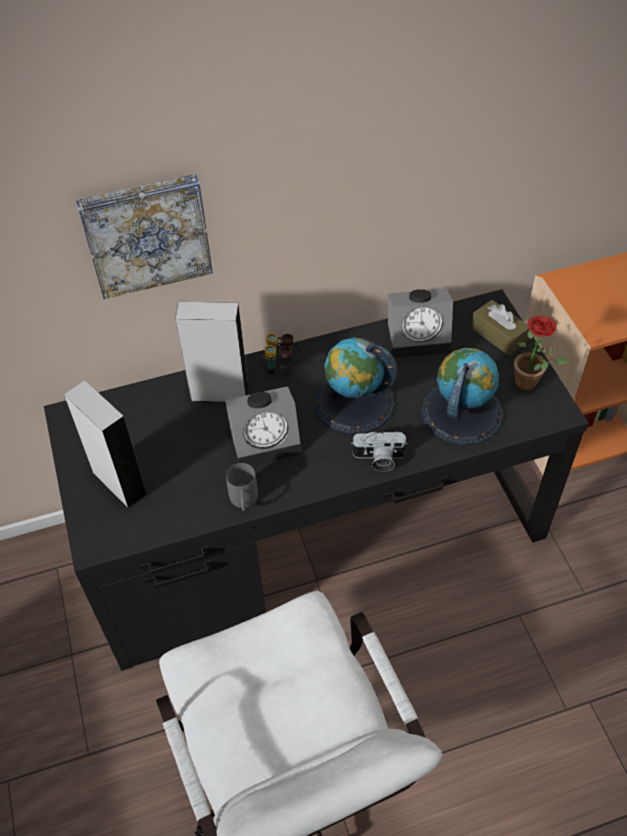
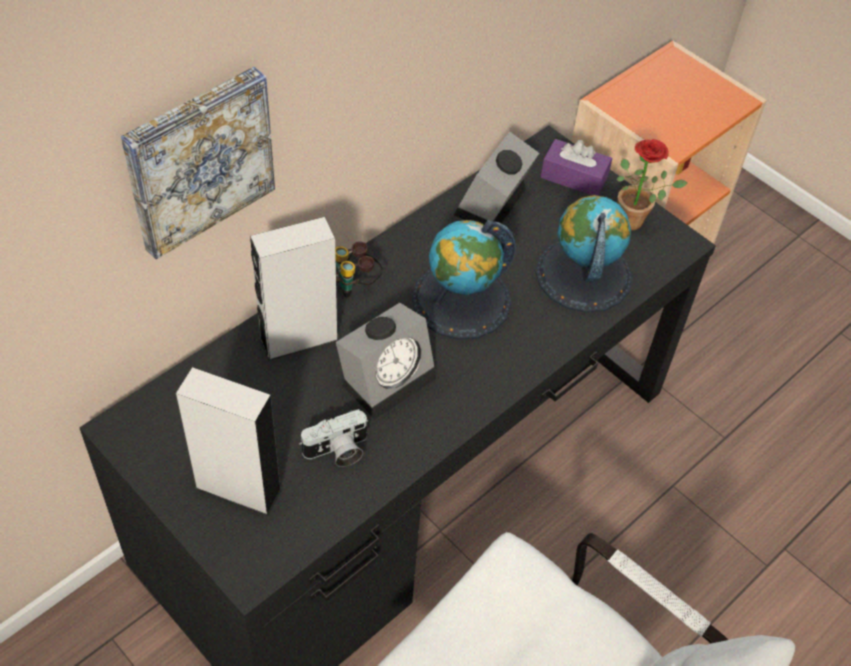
camera: 30 degrees left, 0 degrees up
grey mug [226,463,258,511] -> none
camera [351,431,408,472] -> camera moved to [299,409,369,467]
alarm clock [387,288,453,358] -> alarm clock turned 150 degrees clockwise [454,131,539,224]
brown tissue box [471,300,530,356] -> purple tissue box [541,139,612,196]

